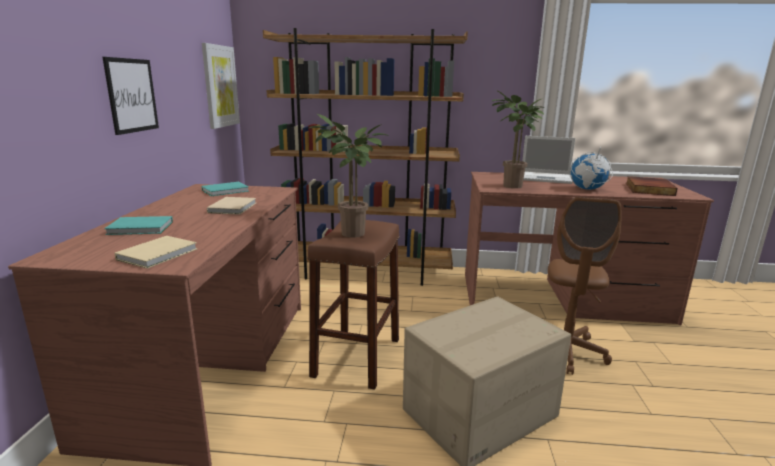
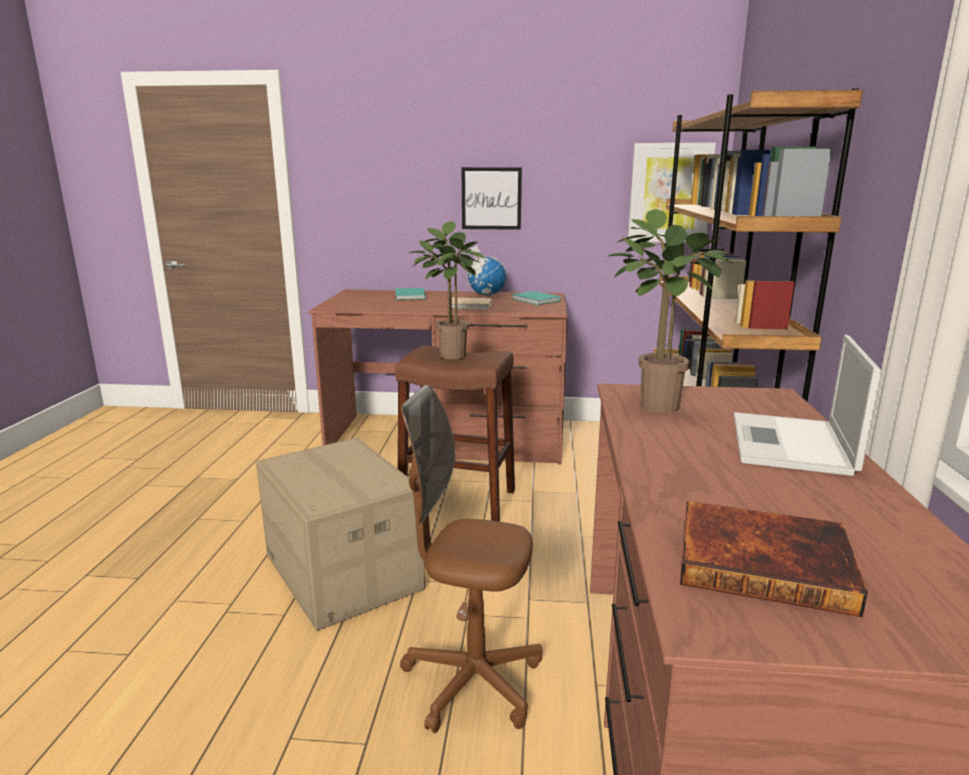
camera: 90 degrees right, 0 degrees up
beige book [115,236,197,269] -> none
globe [570,147,613,190] -> globe moved to [466,245,506,295]

